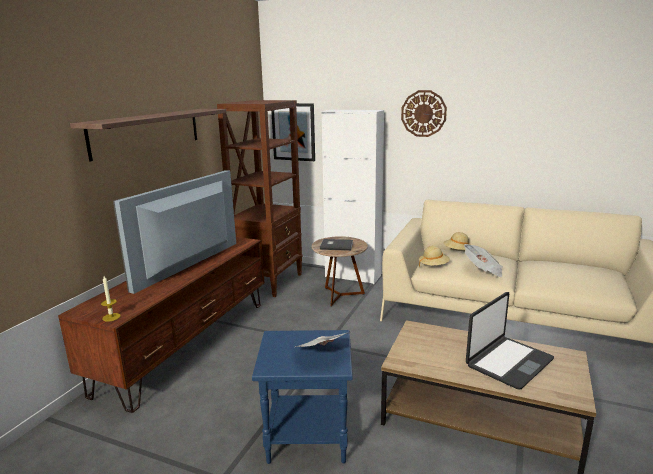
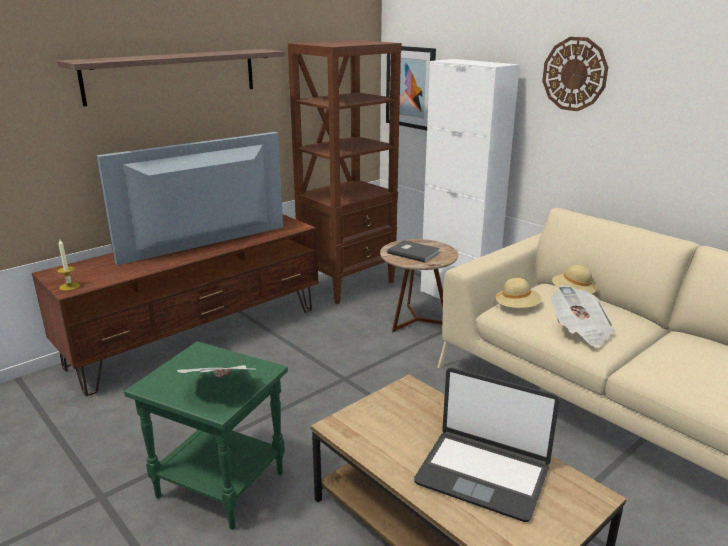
camera: 25 degrees right, 5 degrees up
blue side table [252,330,353,464] -> green side table [124,341,288,530]
laptop [466,292,554,390] -> laptop turned 45 degrees clockwise [414,368,559,522]

